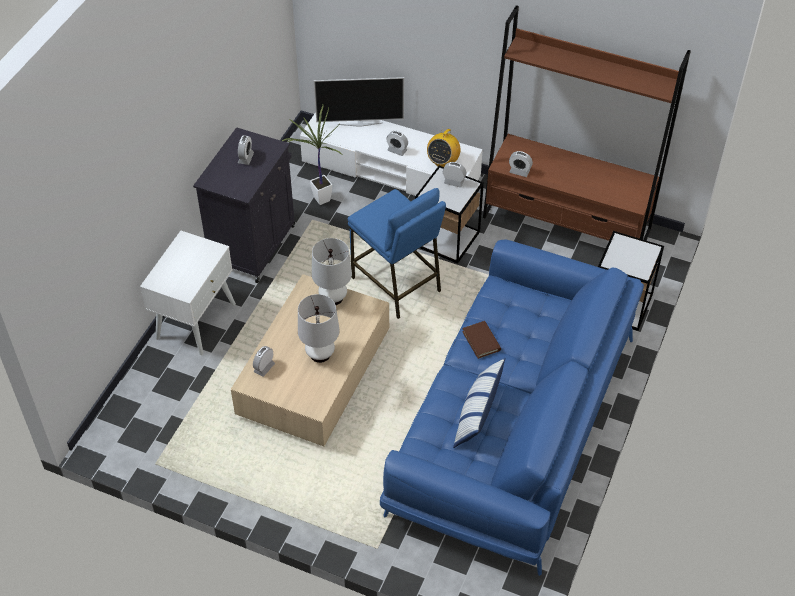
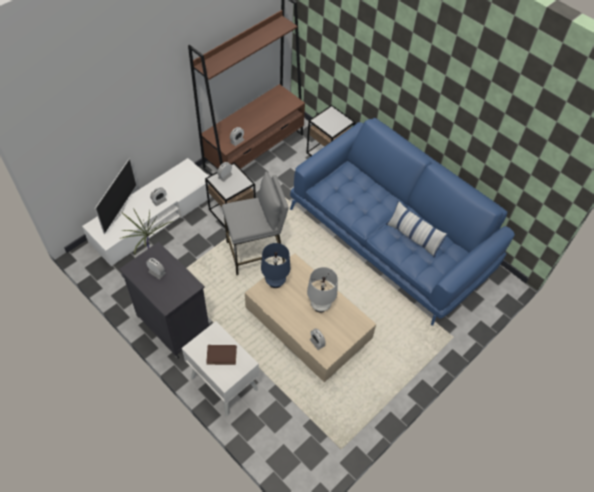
camera: 70 degrees left, 5 degrees up
white table lamp [312,238,352,305] -> blue table lamp [261,243,290,288]
blue stool [348,188,446,319] -> grey stool [222,172,289,275]
radio [427,129,461,167] -> none
brown book [462,321,501,359] -> brown book moved to [206,345,237,365]

